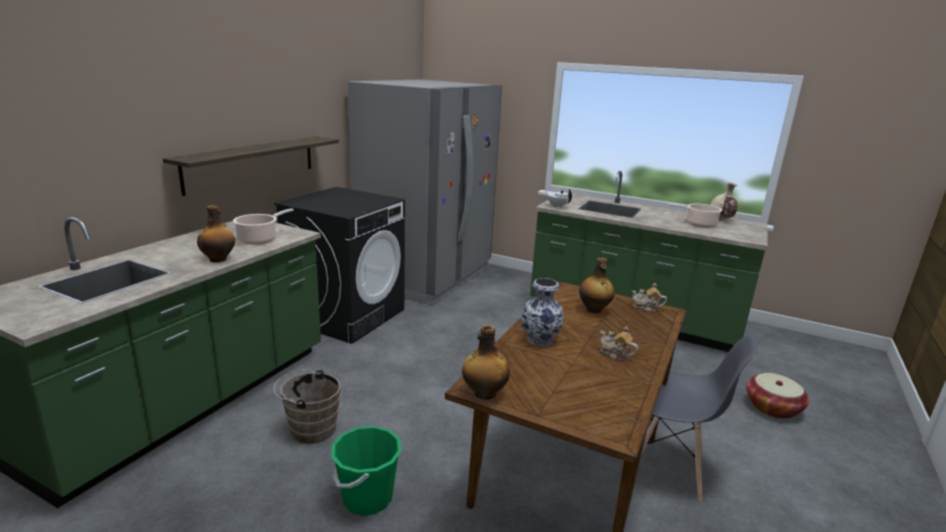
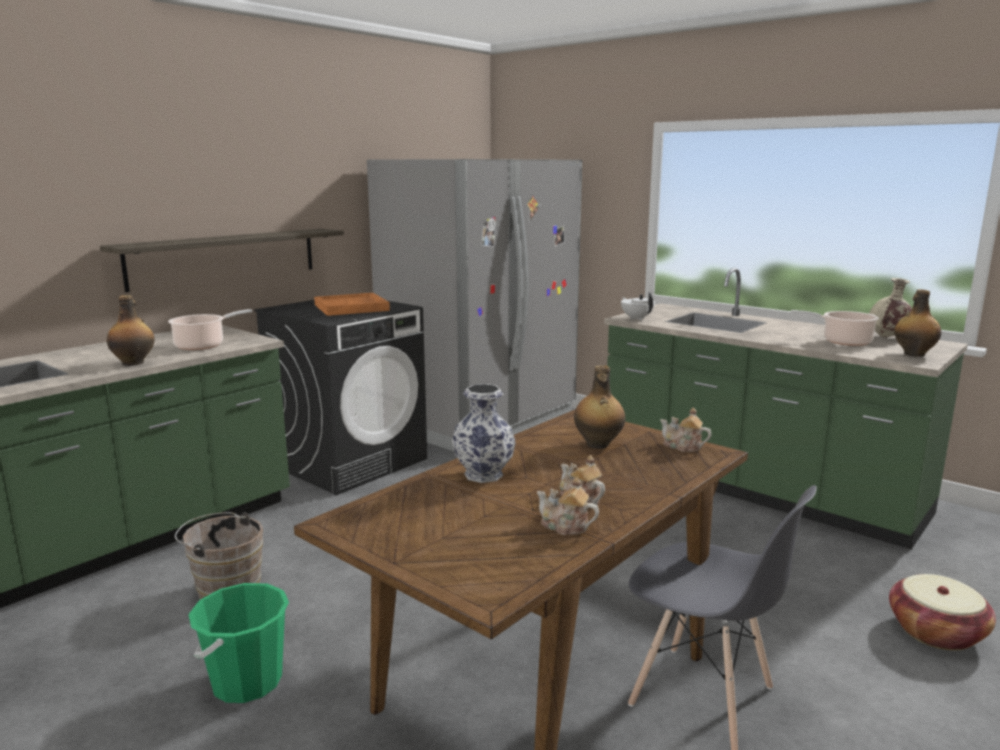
camera: 15 degrees right, 5 degrees down
bottle [462,325,510,400] -> bottle moved to [894,289,941,357]
none -> orange tray [314,293,390,316]
none -> teapot [537,477,599,535]

